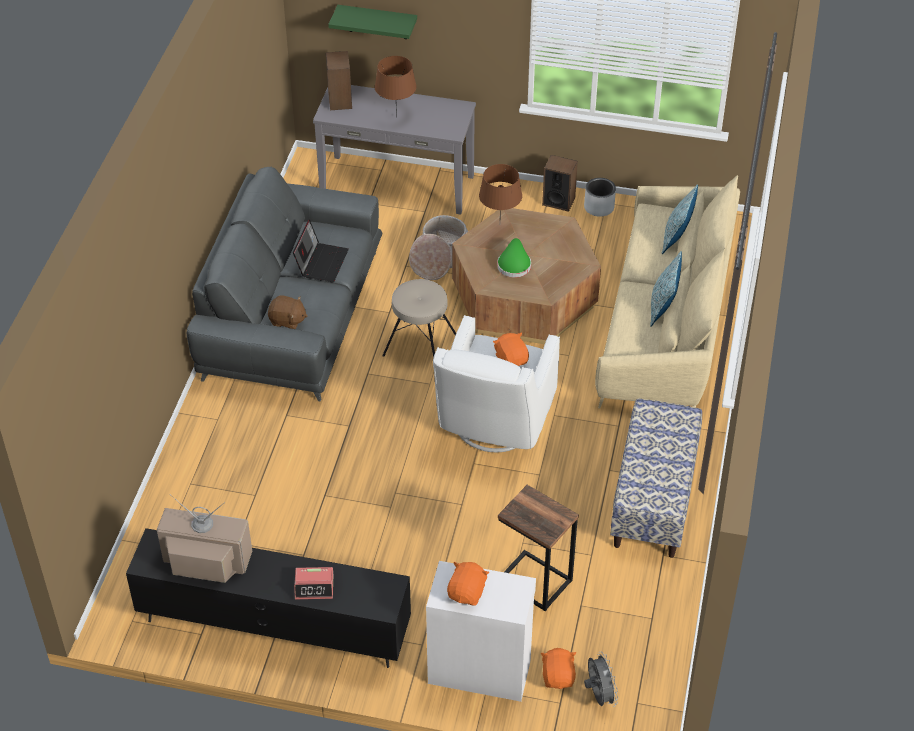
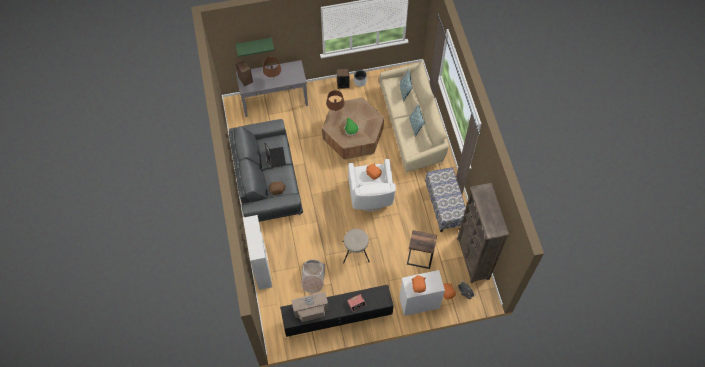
camera: 25 degrees left, 15 degrees up
beige stool [382,279,456,358] -> beige stool moved to [342,229,370,263]
basket [409,215,468,280] -> basket moved to [301,259,326,293]
none -> white cabinet [243,215,272,290]
none -> brown bookcase [457,183,509,283]

